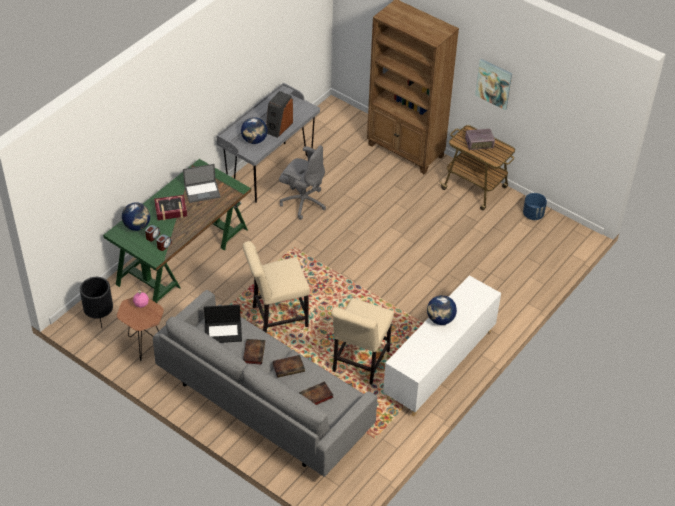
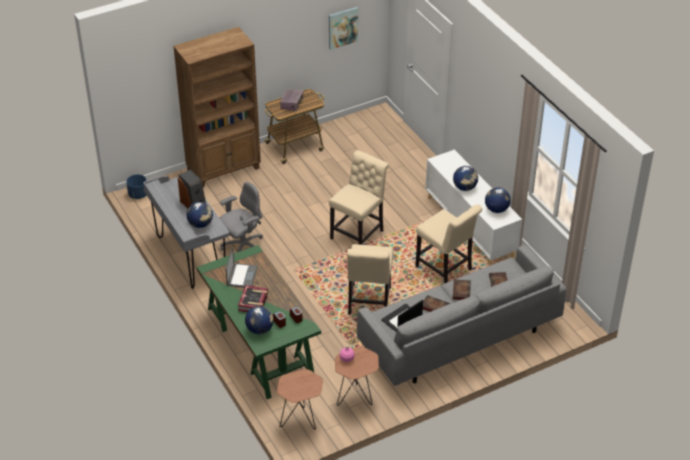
camera: 65 degrees left, 5 degrees down
black planter [80,277,113,328] -> brown side table [277,369,323,429]
laptop [204,305,242,343] -> laptop turned 150 degrees counterclockwise [381,300,423,332]
picture [475,59,512,110] -> picture moved to [329,7,358,50]
blue planter [523,193,547,220] -> blue planter moved to [126,174,146,199]
none -> beige chair [329,150,389,245]
none -> globe [485,187,511,213]

